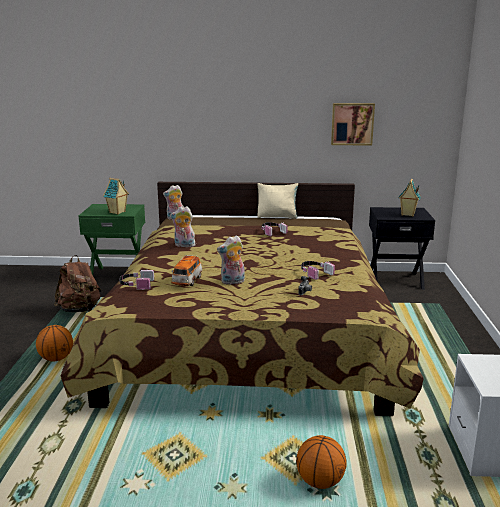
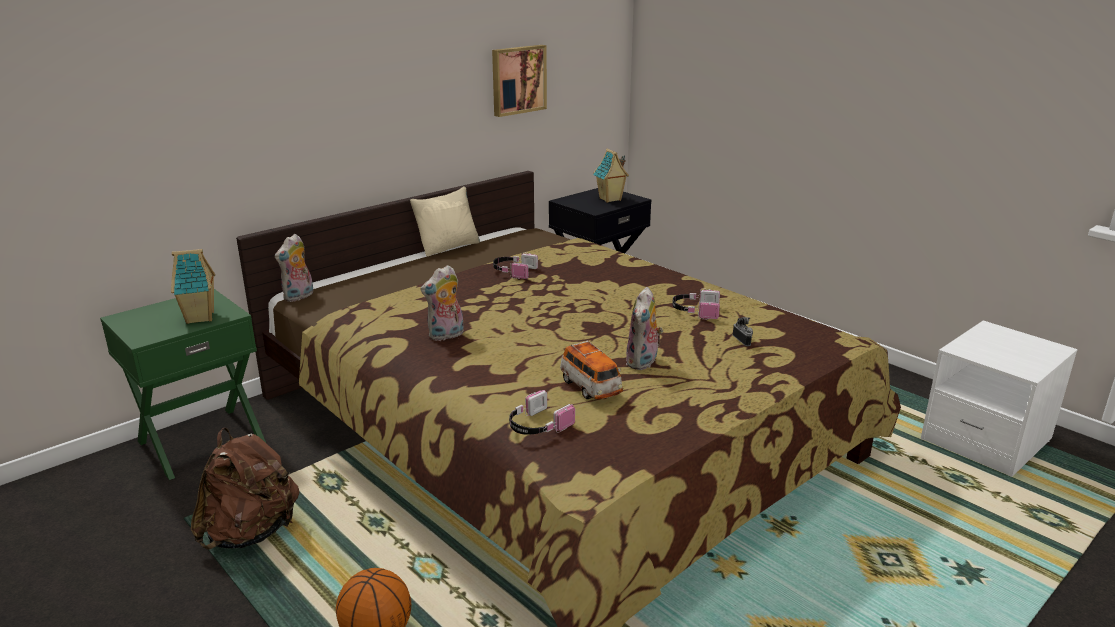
camera: 45 degrees left, 5 degrees up
basketball [296,435,347,489] -> none

